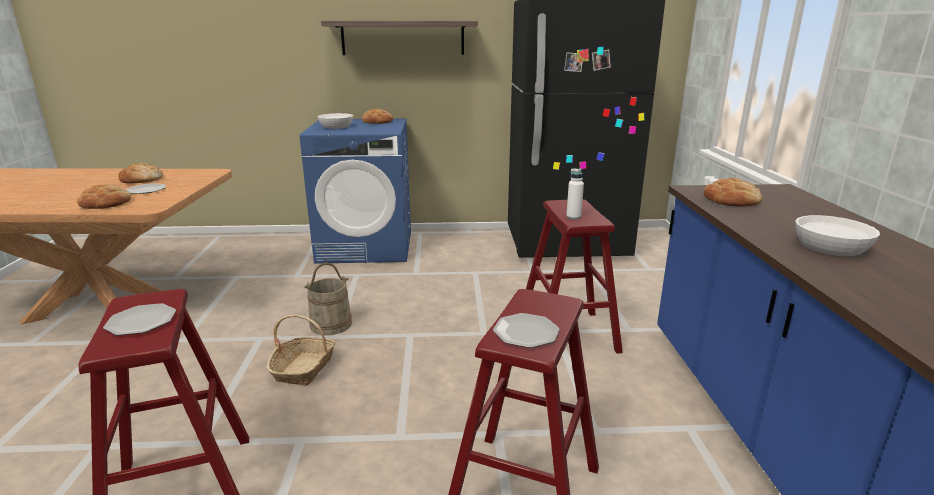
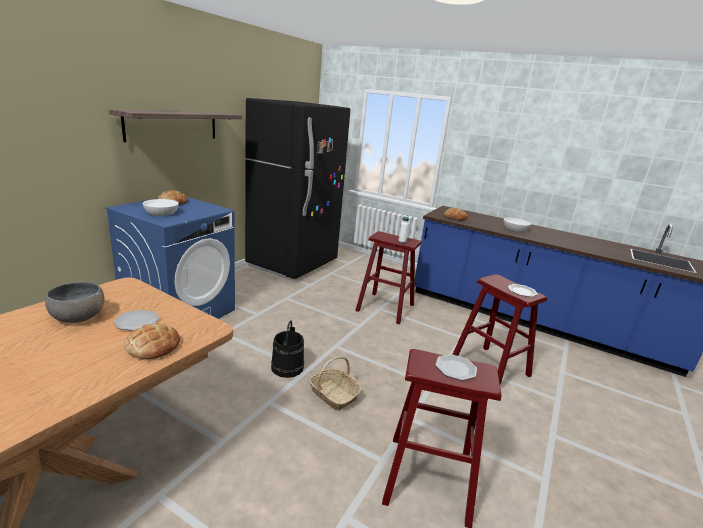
camera: 60 degrees left, 0 degrees up
bread [118,163,163,184] -> grey bowl [45,282,104,323]
beige bucket [304,262,352,335] -> black bucket [271,320,304,378]

